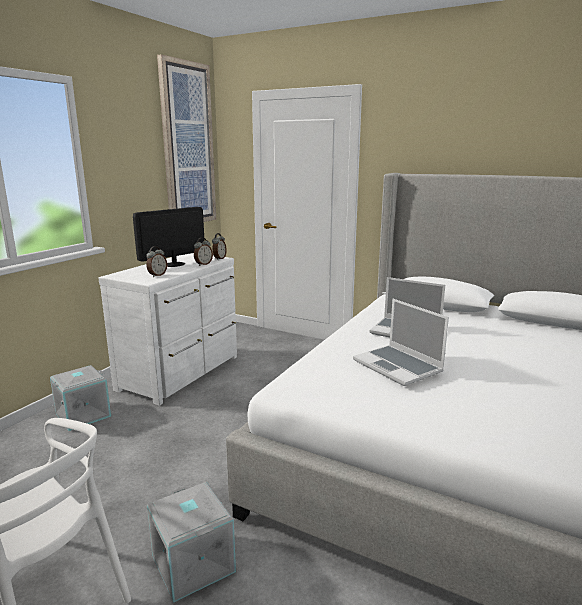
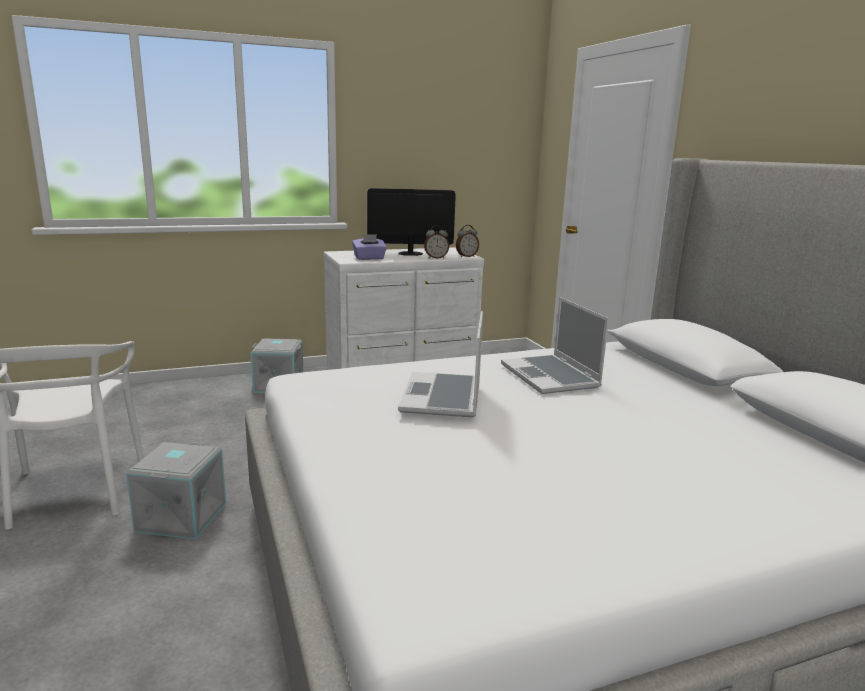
camera: 40 degrees right, 0 degrees up
alarm clock [146,246,167,277] -> purple tissue box [352,234,387,260]
picture [157,54,216,222] -> none

